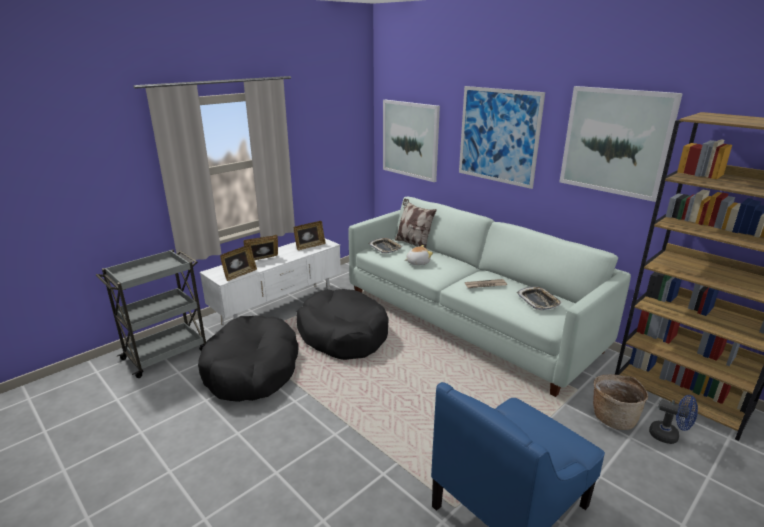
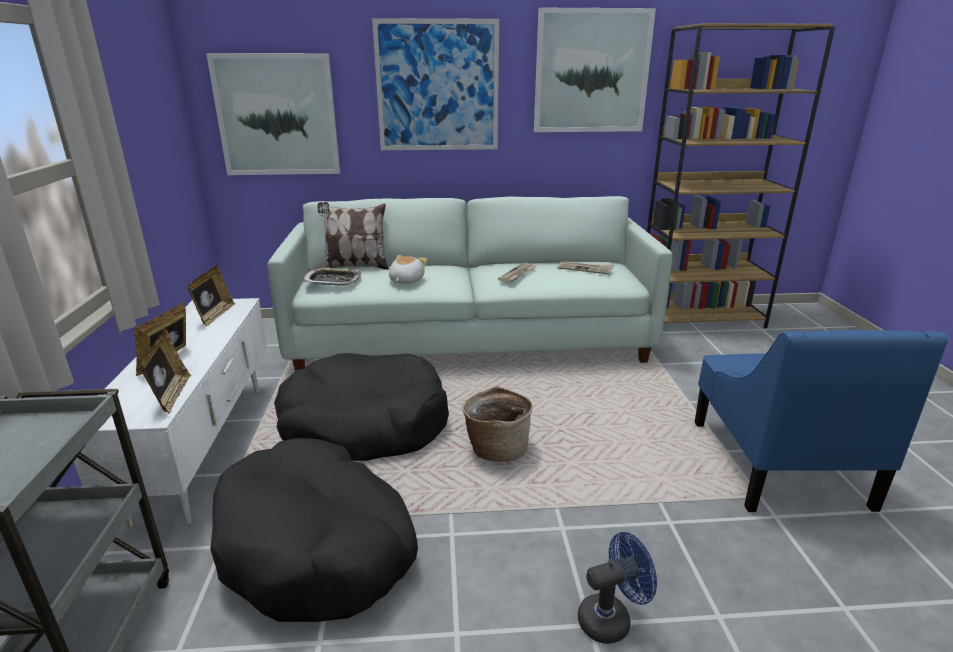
camera: 50 degrees left, 0 degrees up
tray [517,286,562,310] -> newspaper [557,261,614,275]
basket [593,375,648,430] -> basket moved to [462,386,533,462]
blue fan [649,395,698,444] -> blue fan moved to [578,532,657,644]

